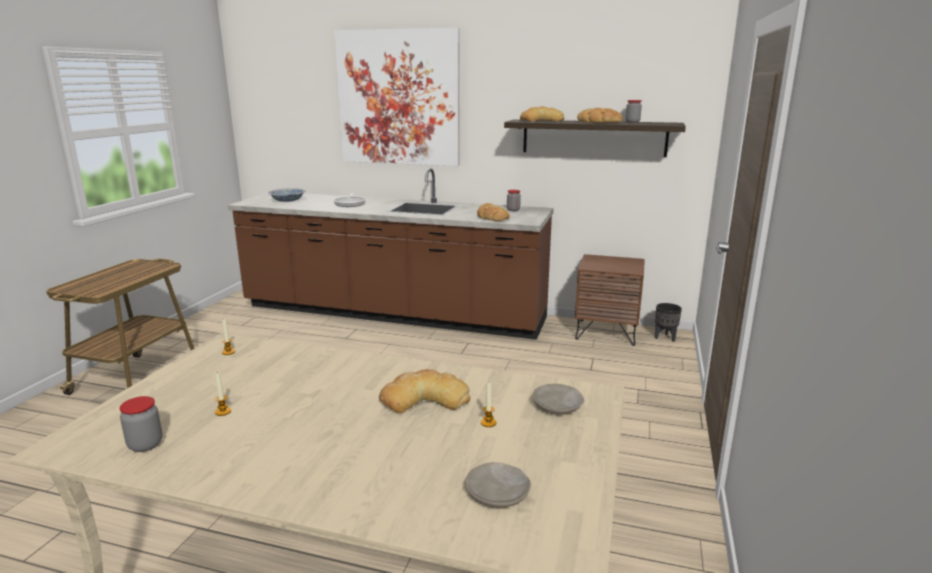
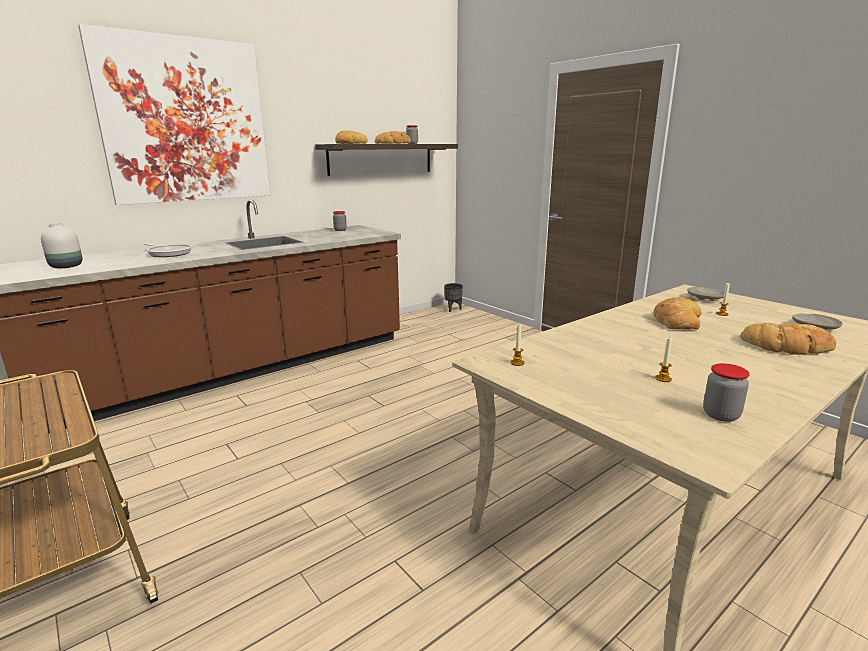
camera: 55 degrees left, 0 degrees up
bowl [268,188,305,202] -> white vase [41,223,82,268]
bread [477,203,510,221] -> bread moved to [741,323,836,355]
brown nightstand [575,254,645,346] -> none

